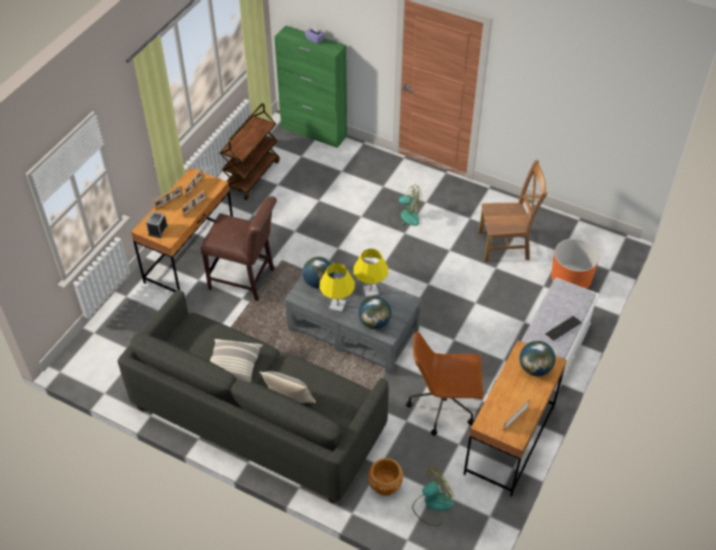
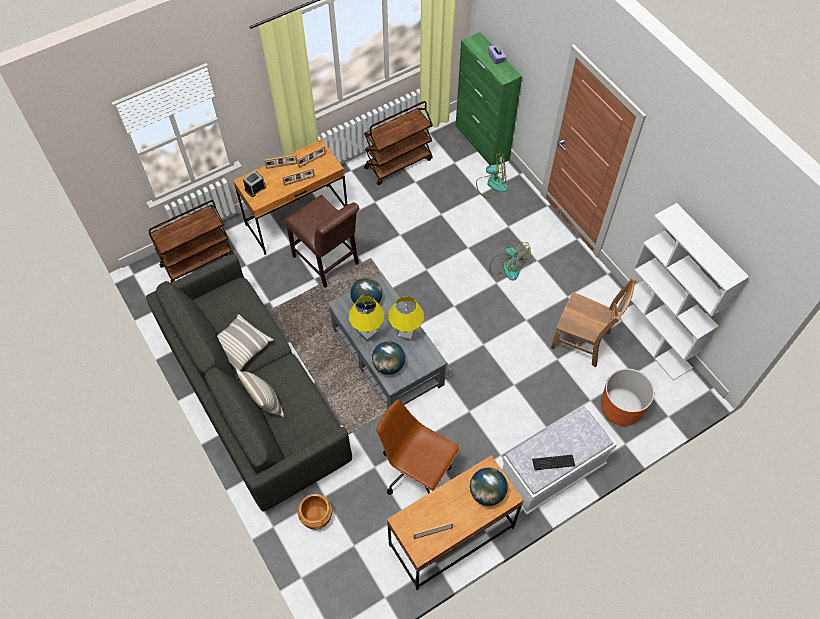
camera: 30 degrees right, 10 degrees up
fan [412,466,454,526] -> fan moved to [476,153,508,199]
none -> brown cart [149,200,234,283]
none -> white bookcase [617,203,749,380]

